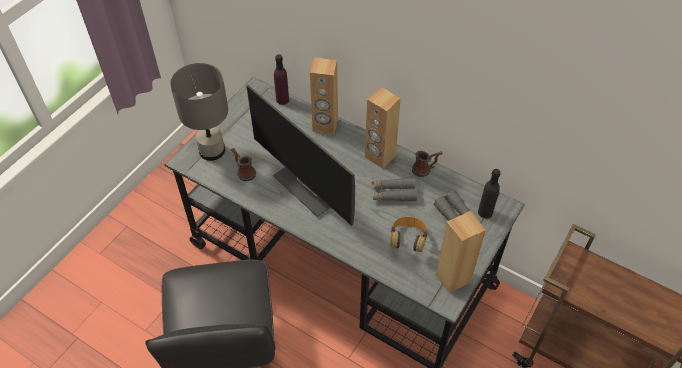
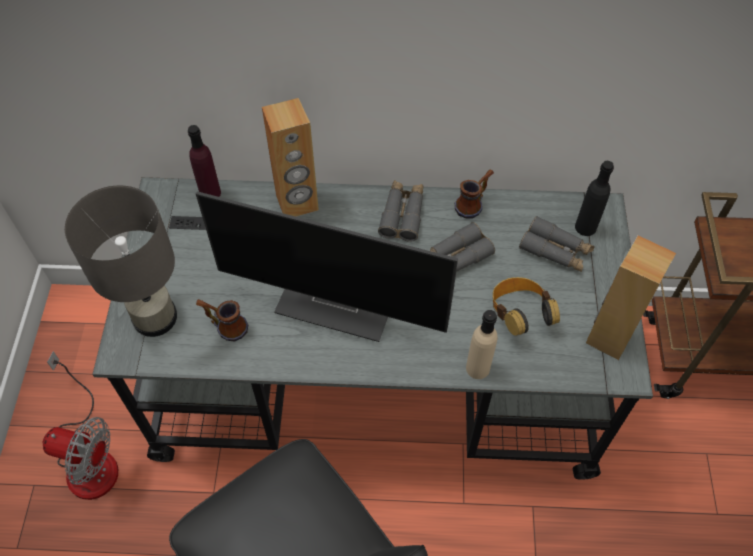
camera: 30 degrees left, 5 degrees up
brown speaker [365,87,401,169] -> grey binoculars [378,180,423,242]
none -> fan [43,351,118,500]
none -> beige bottle [466,310,497,379]

